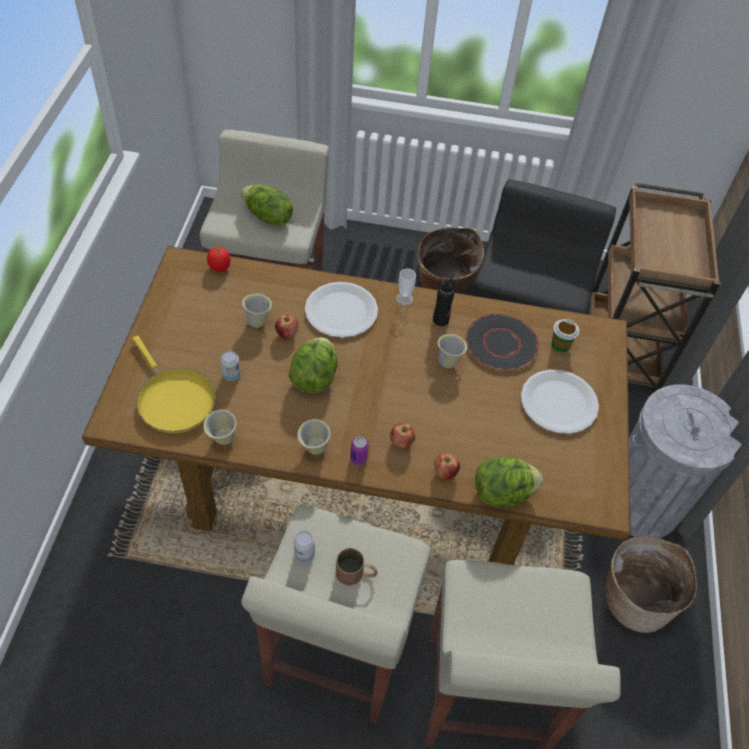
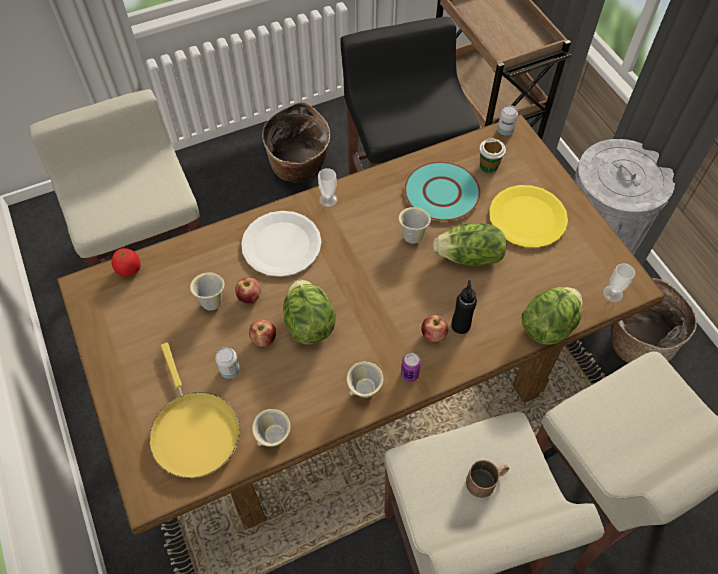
camera: 30 degrees left, 5 degrees up
yellow frying pan [132,335,216,434] -> yellow frying pan turned 45 degrees clockwise [149,343,240,478]
lettuce [241,185,293,226] -> lettuce moved to [433,223,506,266]
can [294,531,315,563] -> can moved to [497,105,518,135]
black bottle [433,274,455,326] -> black bottle moved to [451,280,477,334]
apple [434,453,460,480] -> apple moved to [249,320,276,347]
black plate [465,313,539,371] -> turquoise plate [404,161,481,221]
white plate [521,369,599,434] -> yellow plate [489,185,568,248]
none -> cup [603,263,635,302]

